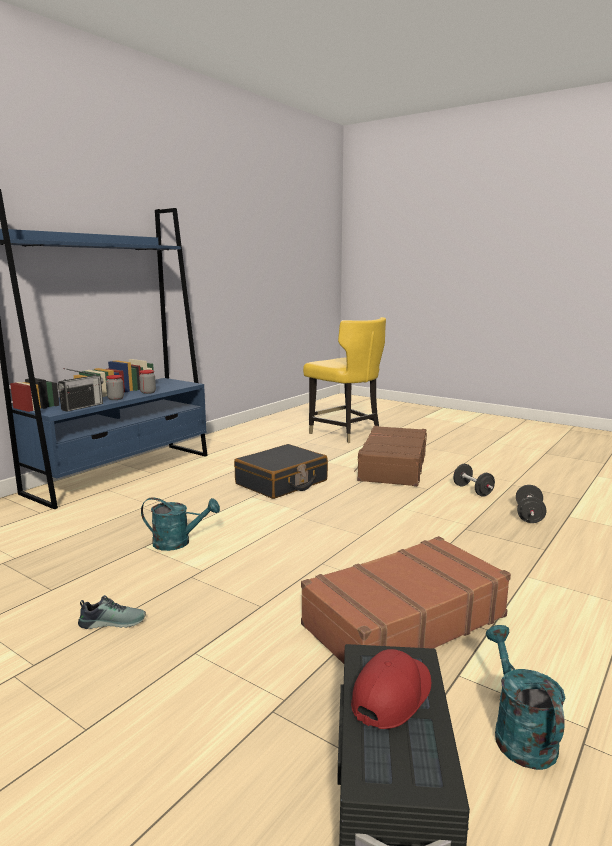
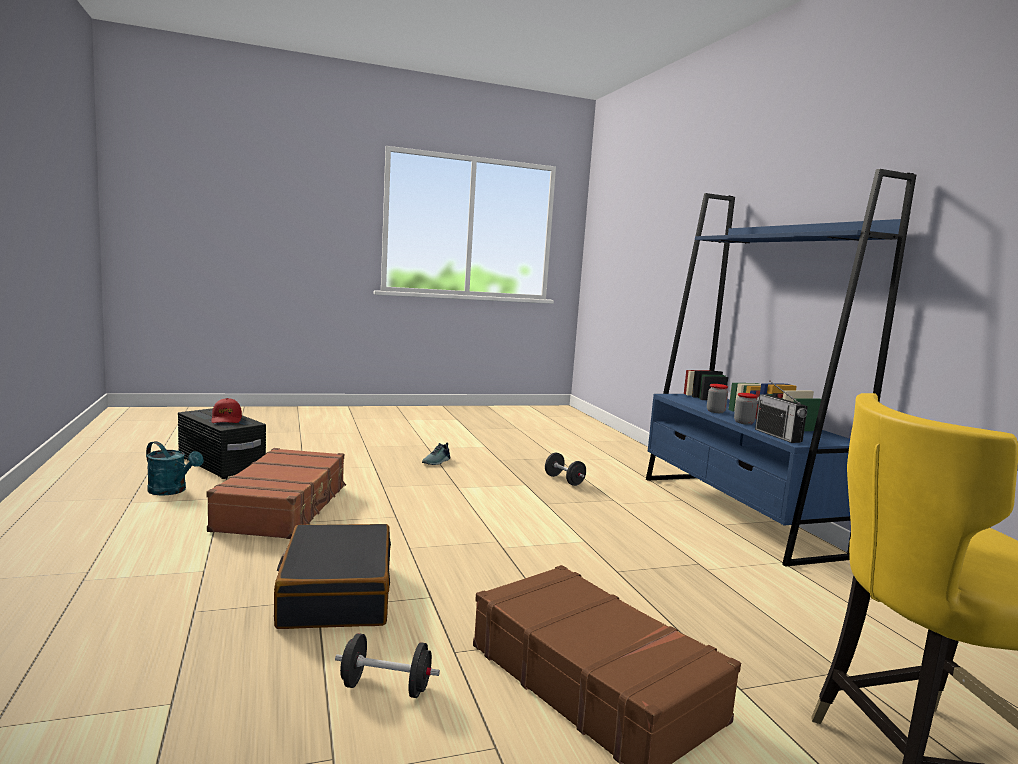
camera: 125 degrees right, 5 degrees down
radio [57,368,103,412] -> radio moved to [755,380,808,443]
turquoise watering can [141,497,220,551] -> none
black suitcase [234,444,328,499] -> black suitcase moved to [274,524,391,629]
black dumbbell [516,485,546,523] -> black dumbbell moved to [545,453,586,486]

